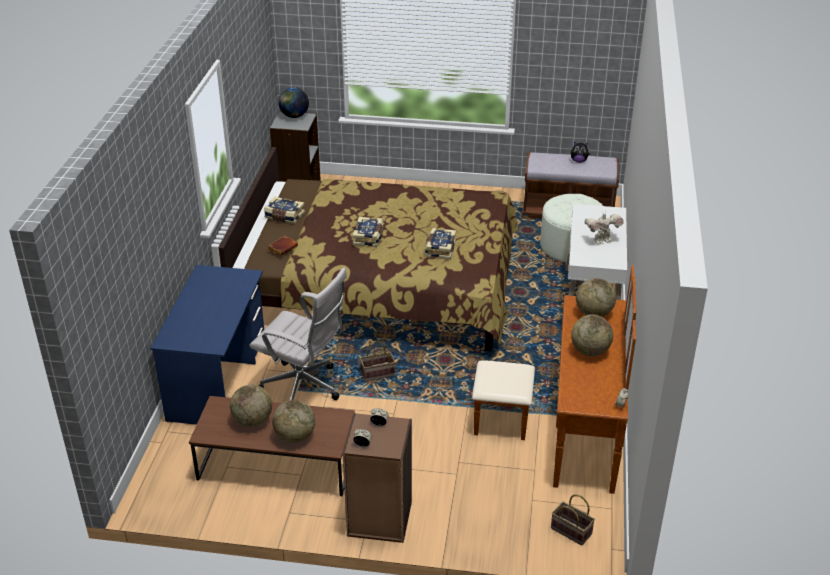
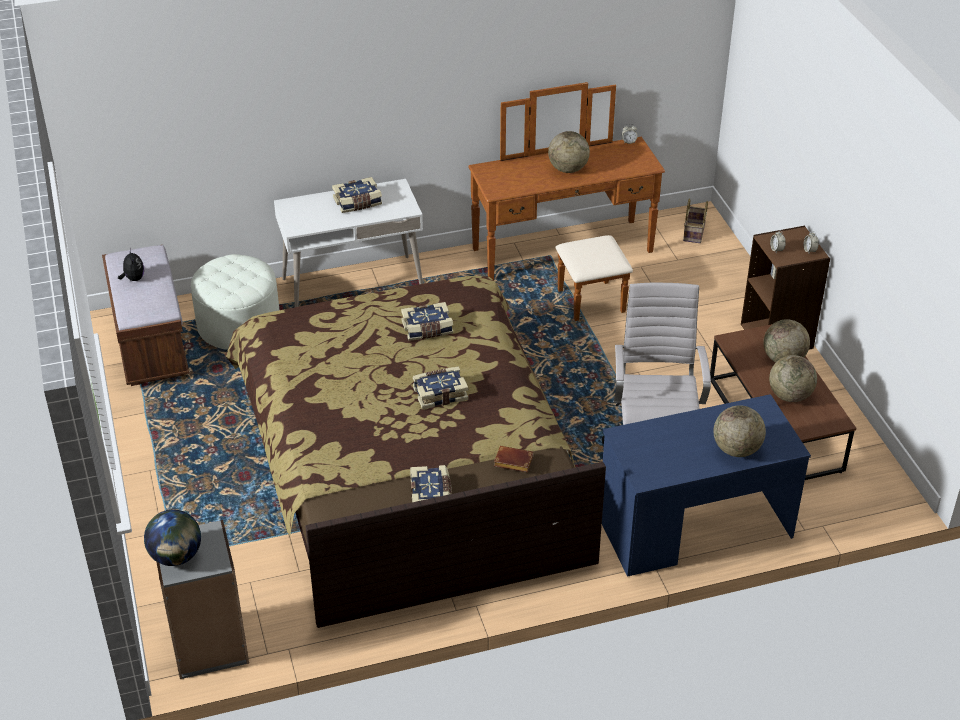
camera: 115 degrees left, 5 degrees up
basket [360,340,395,382] -> none
globe [576,278,616,317] -> globe moved to [713,405,766,457]
toy robot [585,213,624,245] -> book [332,177,382,213]

